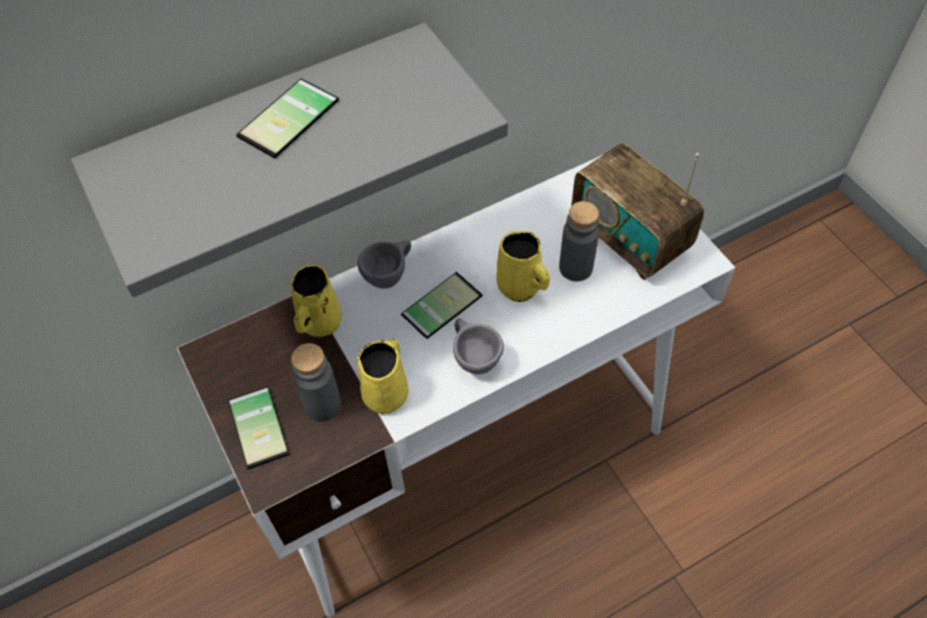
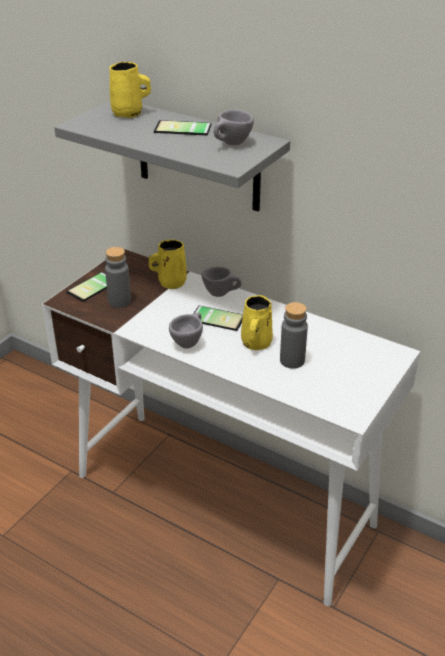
camera: 60 degrees right, 20 degrees down
yellow mug [358,339,408,414] -> yellow mug moved to [109,62,151,118]
radio [571,143,705,280] -> none
none -> grey cup [214,109,254,145]

